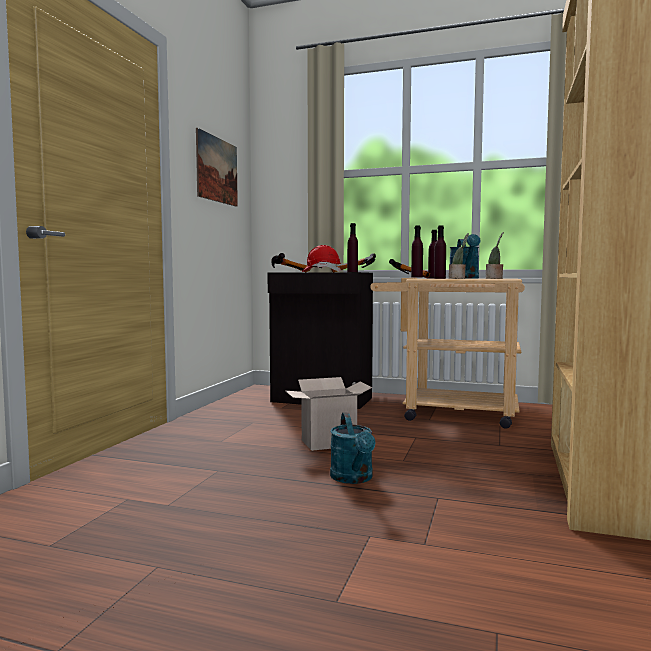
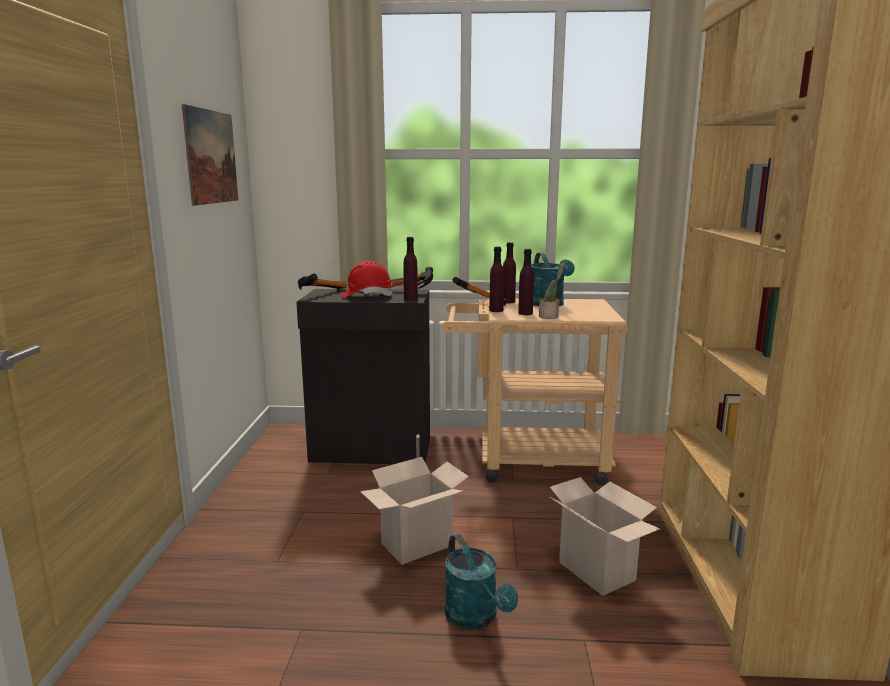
camera: 15 degrees left, 10 degrees up
potted plant [486,232,504,279] -> none
none -> cardboard box [550,477,660,596]

